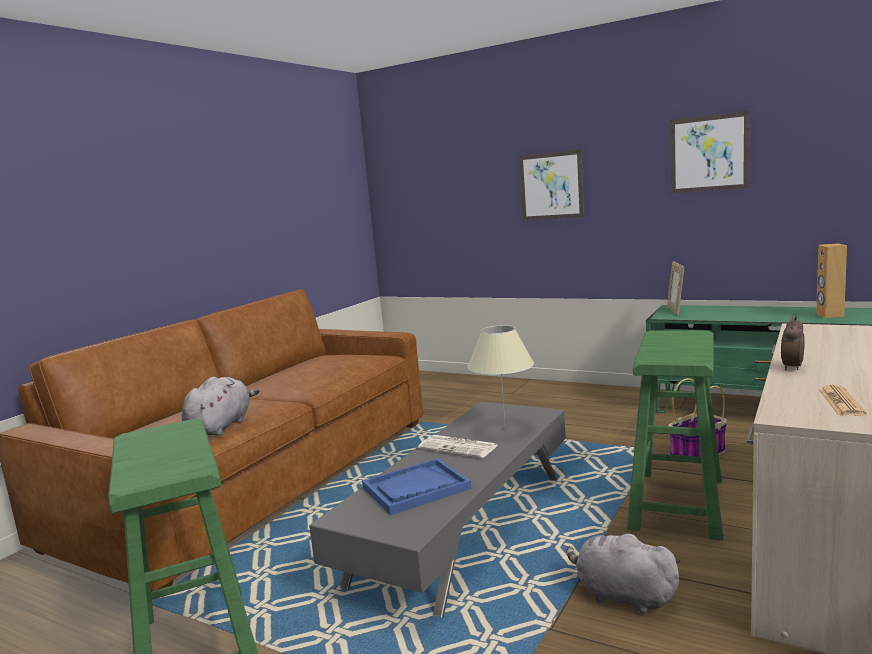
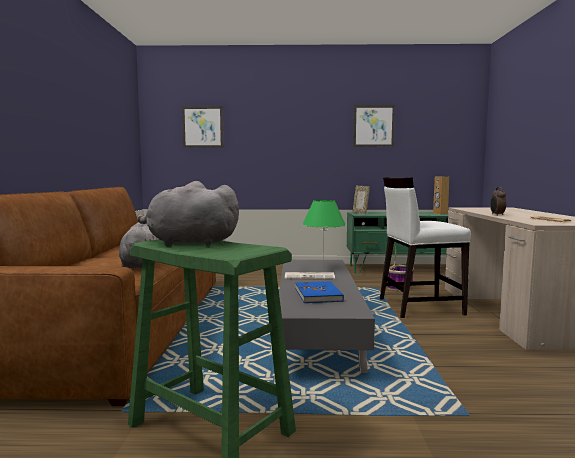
camera: 30 degrees left, 5 degrees down
blue tray [362,458,471,515] -> blue book [295,281,344,303]
beige table lamp [468,325,534,426] -> green table lamp [302,200,346,269]
picture [519,150,584,220] -> picture moved to [182,106,223,148]
grey plush toy [566,531,680,614] -> grey plush toy moved to [137,181,239,246]
green stool [627,331,723,540] -> white chair [380,177,471,318]

